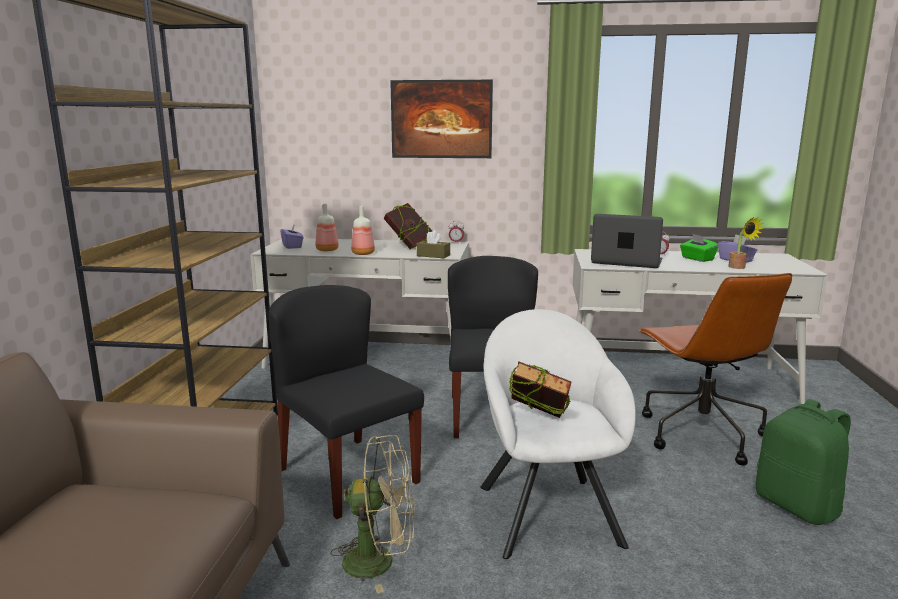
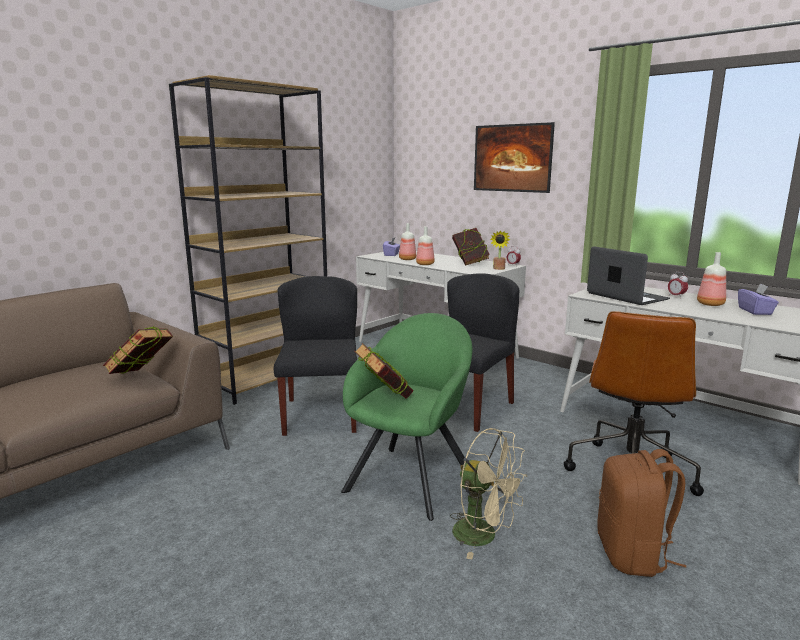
camera: 35 degrees right, 0 degrees up
beige fan [330,435,415,593] -> beige fan moved to [450,428,527,559]
brown tissue box [417,230,450,258] -> none
white armchair [480,309,636,559] -> green armchair [341,313,472,521]
green tissue box [680,234,719,262] -> bottle [697,252,726,306]
potted plant [728,217,764,269] -> potted plant moved to [490,230,510,270]
green backpack [756,399,851,525] -> brown backpack [597,449,686,577]
none -> book [103,326,173,374]

